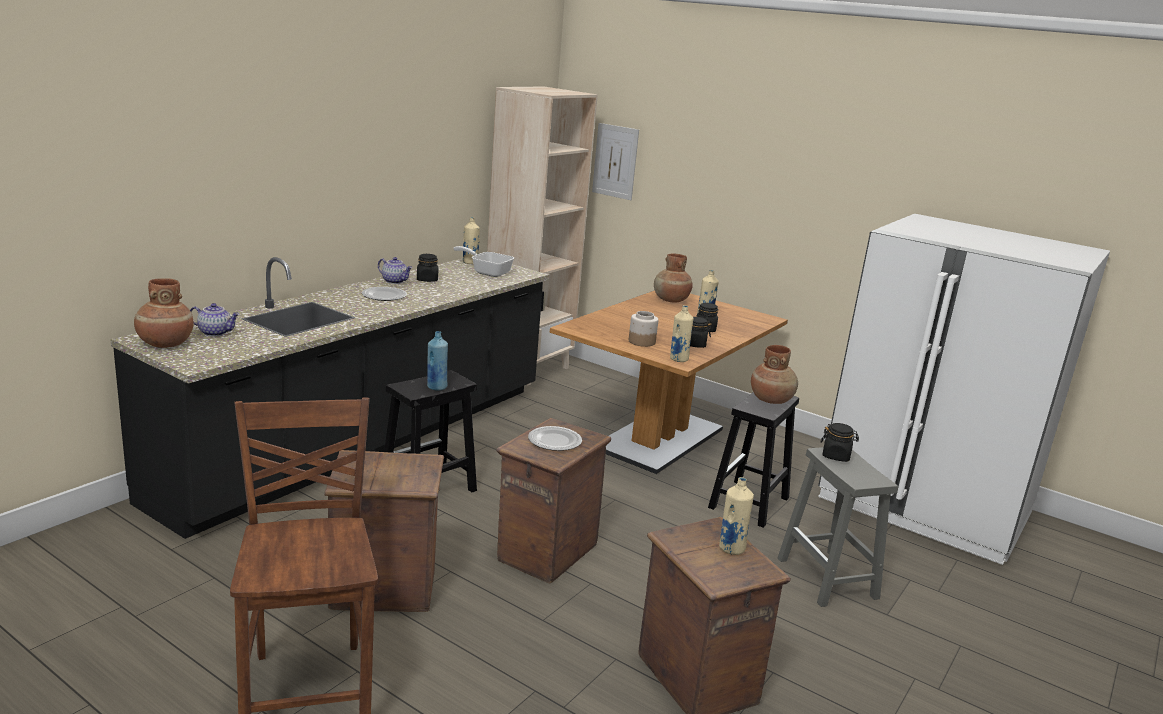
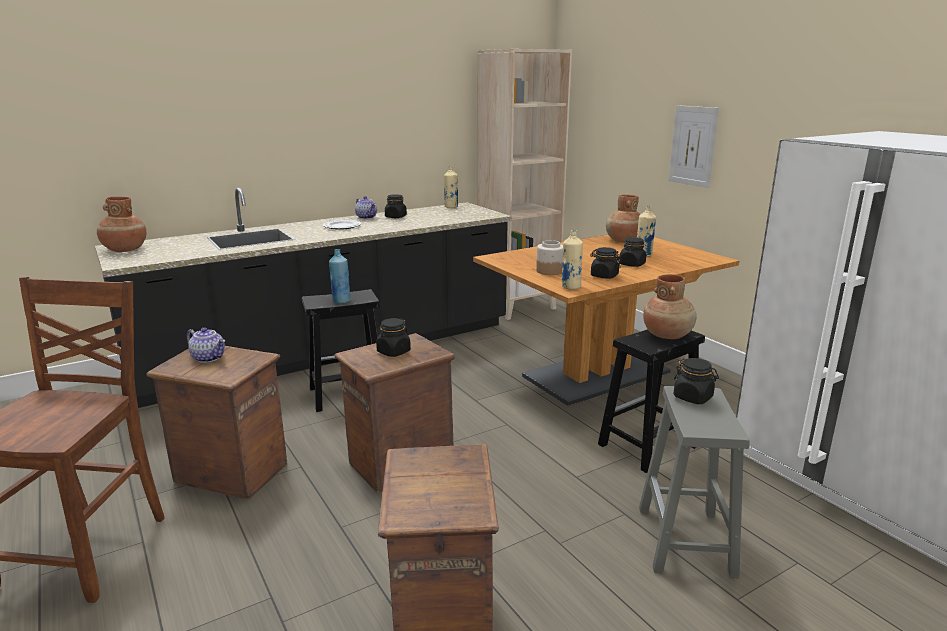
camera: 25 degrees right, 0 degrees up
teapot [190,303,240,337] -> teapot moved to [186,327,225,363]
frying pan [453,246,514,277] -> none
plate [528,426,582,451] -> black jar [376,318,411,357]
picture [592,123,639,200] -> picture moved to [668,105,719,188]
beige bottle [719,477,754,555] -> none

